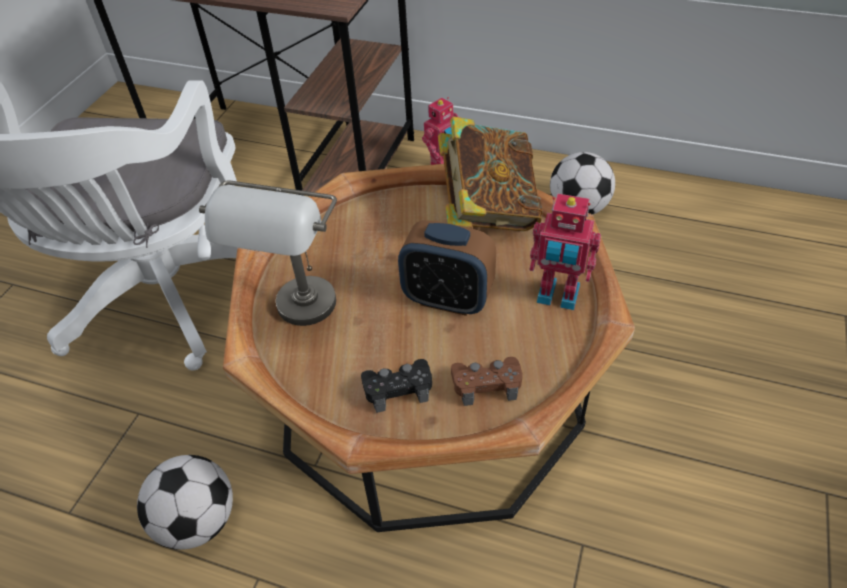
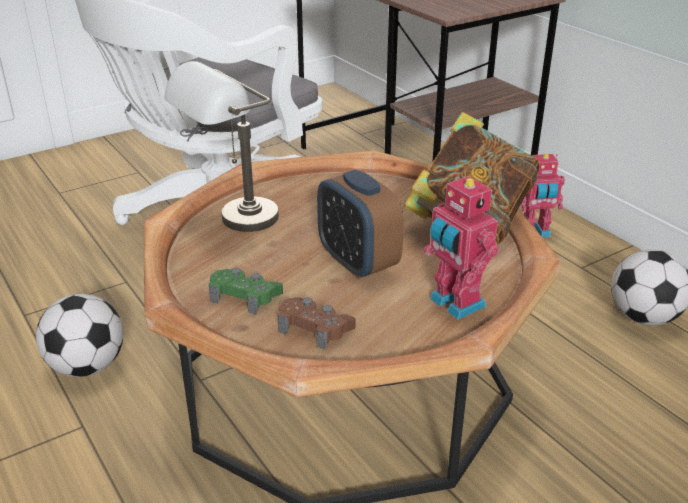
camera: 35 degrees right, 15 degrees down
black game controller [361,359,432,413] -> green game controller [208,268,283,314]

